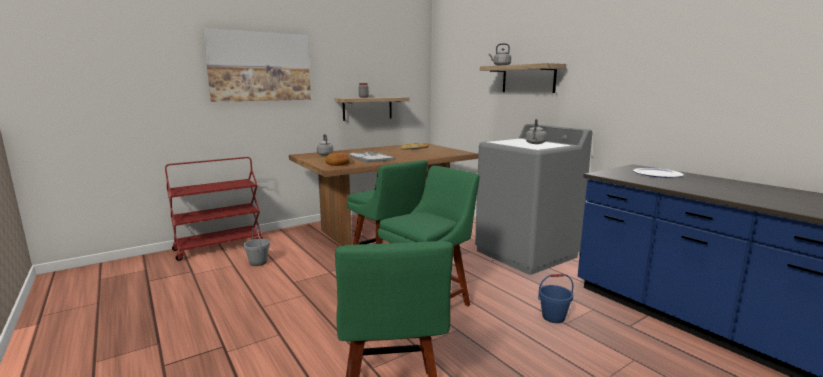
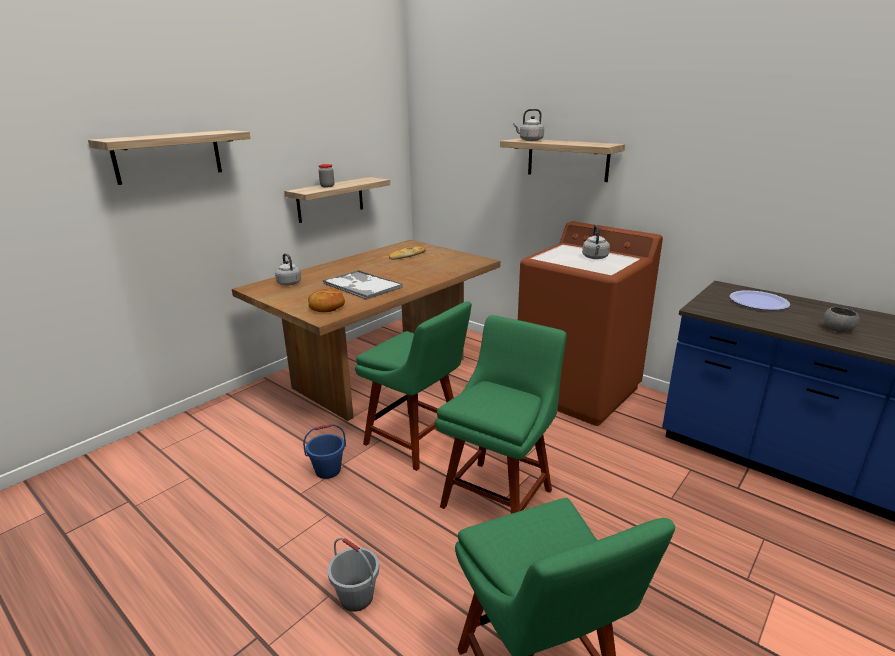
camera: 15 degrees left, 10 degrees up
red cart [165,157,263,261] -> none
picture [203,28,311,102] -> shelf [88,130,251,185]
grey bucket [243,228,270,266] -> grey bucket moved to [328,538,379,611]
grey washing machine [475,124,592,275] -> brown washing machine [518,221,663,426]
blue bucket [538,274,574,323] -> blue bucket moved to [303,424,346,479]
none -> grey bowl [823,307,859,332]

